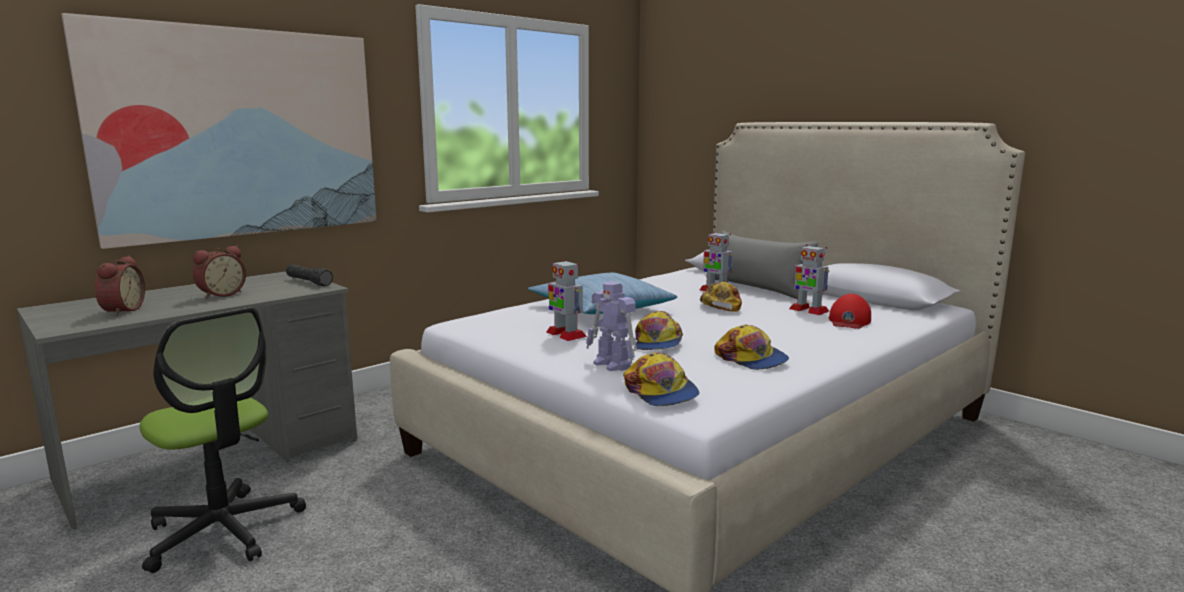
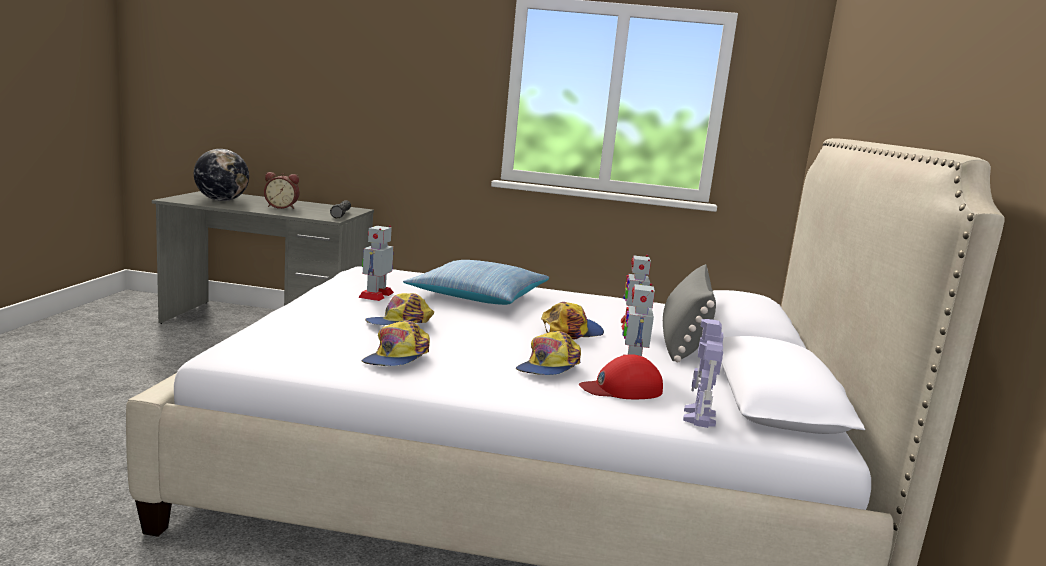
camera: 50 degrees right, 0 degrees up
picture [62,13,377,249] -> none
alarm clock [94,256,145,316] -> globe [194,149,249,201]
office chair [140,308,306,573] -> none
toy robot [586,281,637,371] -> toy robot moved to [683,319,723,428]
cap [623,352,699,406] -> cap moved to [516,331,581,375]

